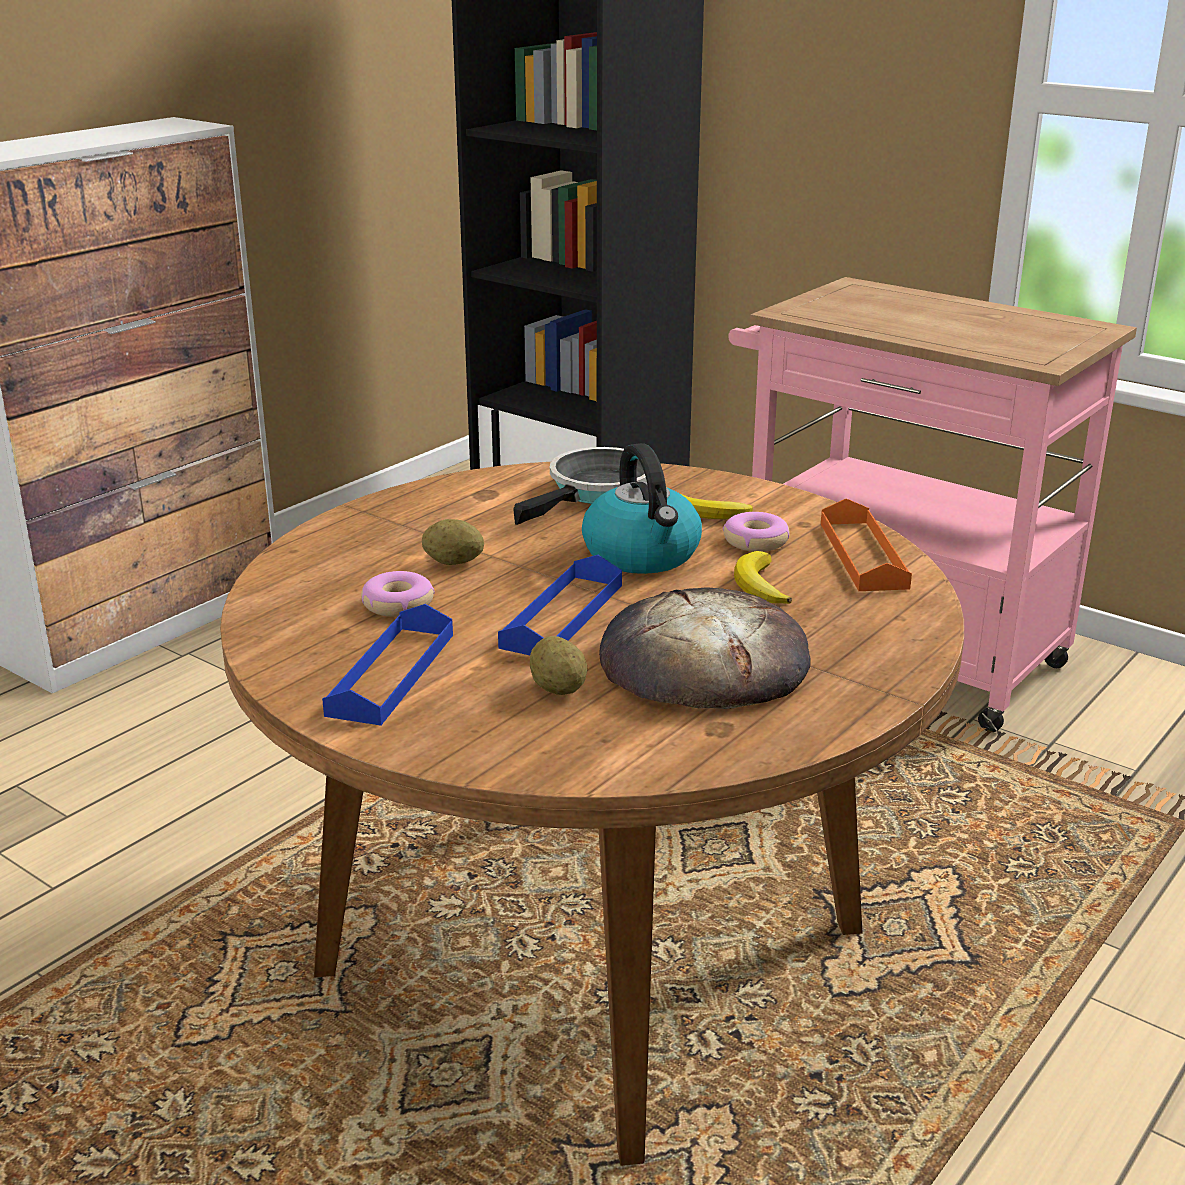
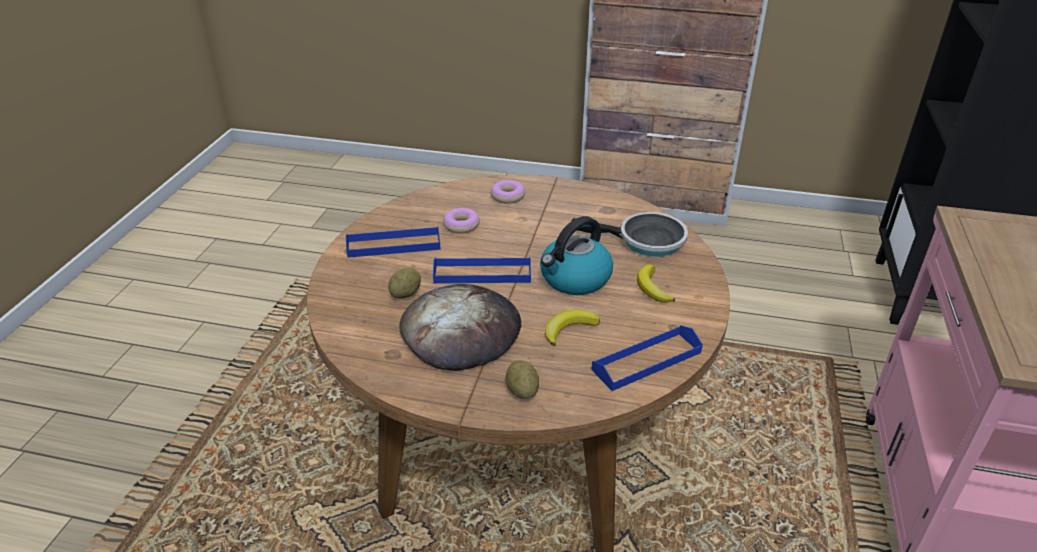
camera: 65 degrees right, 10 degrees up
potato [422,519,484,565] -> potato moved to [506,360,539,399]
donut [723,512,790,552] -> donut moved to [490,180,525,204]
orange tray [821,498,912,591] -> blue tray [592,325,703,391]

